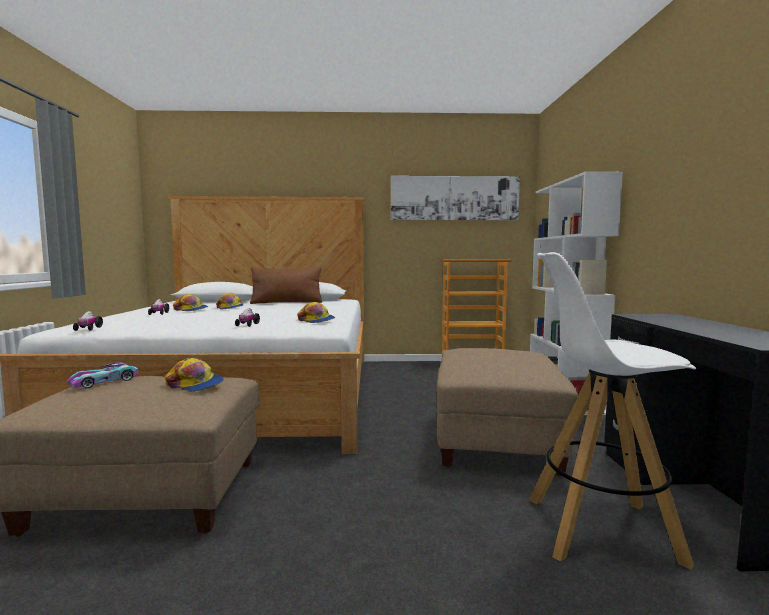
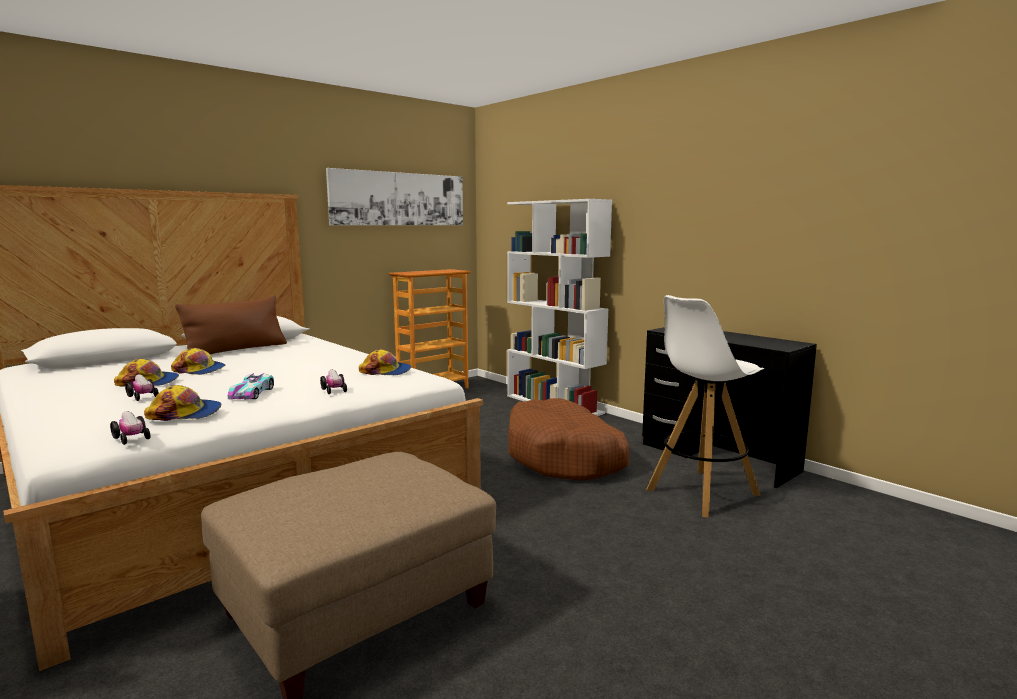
camera: 40 degrees left, 5 degrees up
toy car [67,362,138,388] -> toy car moved to [228,373,274,400]
cap [164,358,224,392] -> cap moved to [144,385,221,421]
beige ottoman [437,348,578,476] -> brown dog bed [508,398,629,481]

